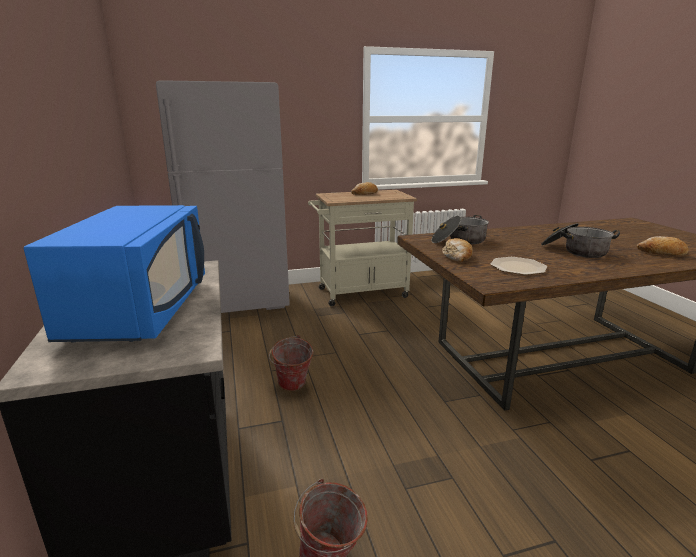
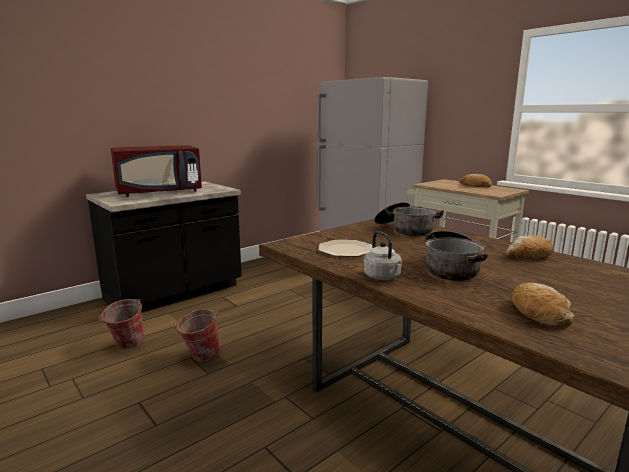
camera: 65 degrees right, 5 degrees down
blue microwave [24,205,205,343] -> red microwave [111,145,202,197]
bucket [269,335,314,391] -> bucket moved to [174,309,220,362]
bread [442,238,473,262] -> bread moved to [506,235,554,258]
none -> grey kettle [363,231,402,280]

